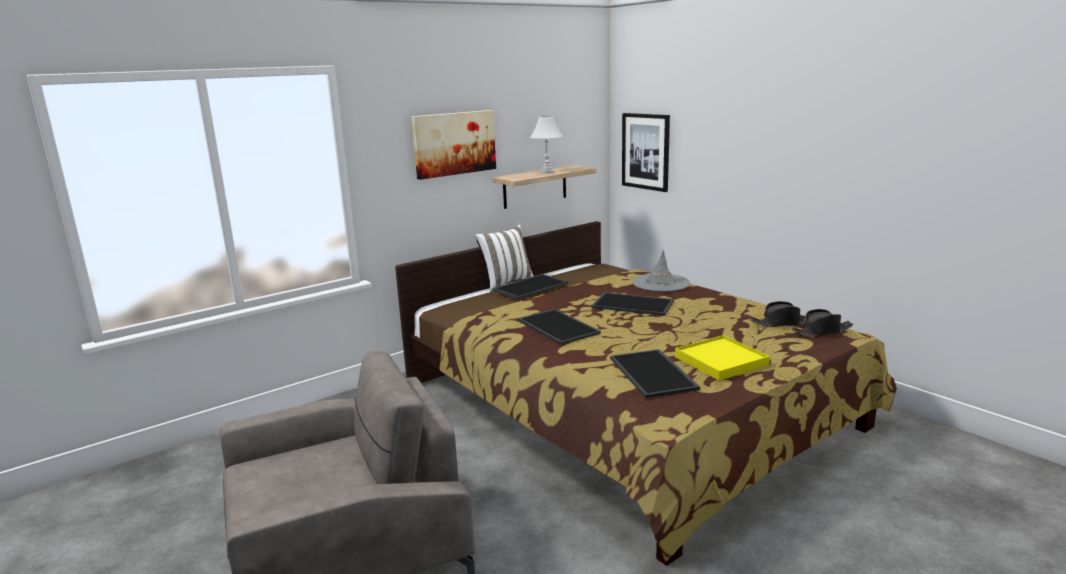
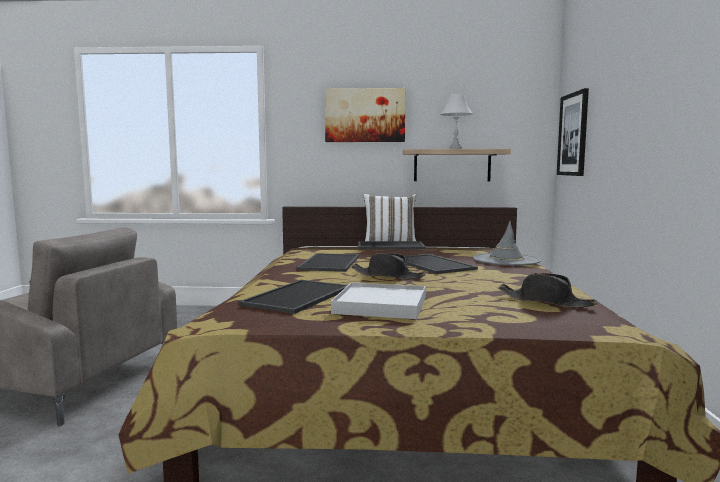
camera: 40 degrees right, 10 degrees down
yellow tray [675,335,770,381] -> white tray [331,282,426,319]
black hat [791,309,853,337] -> black hat moved to [351,253,426,279]

